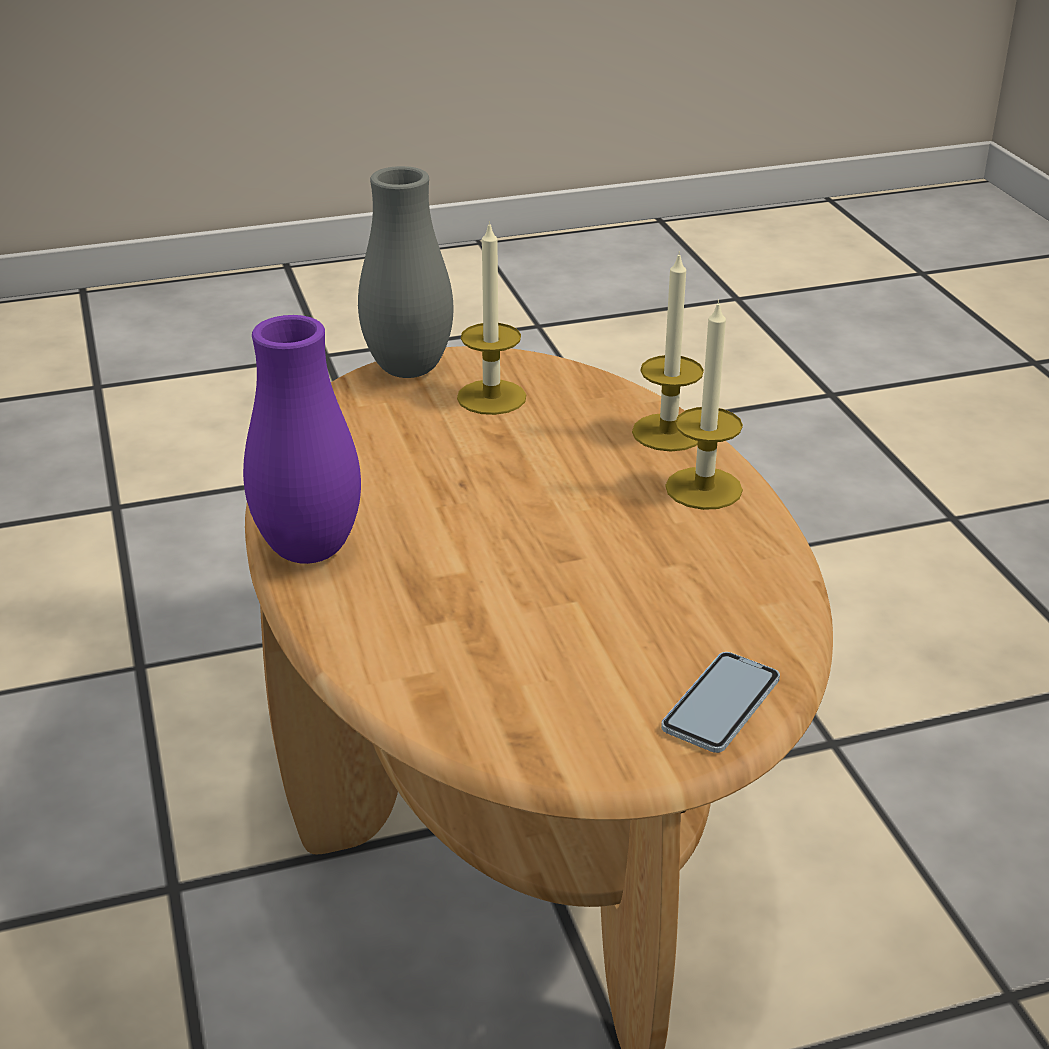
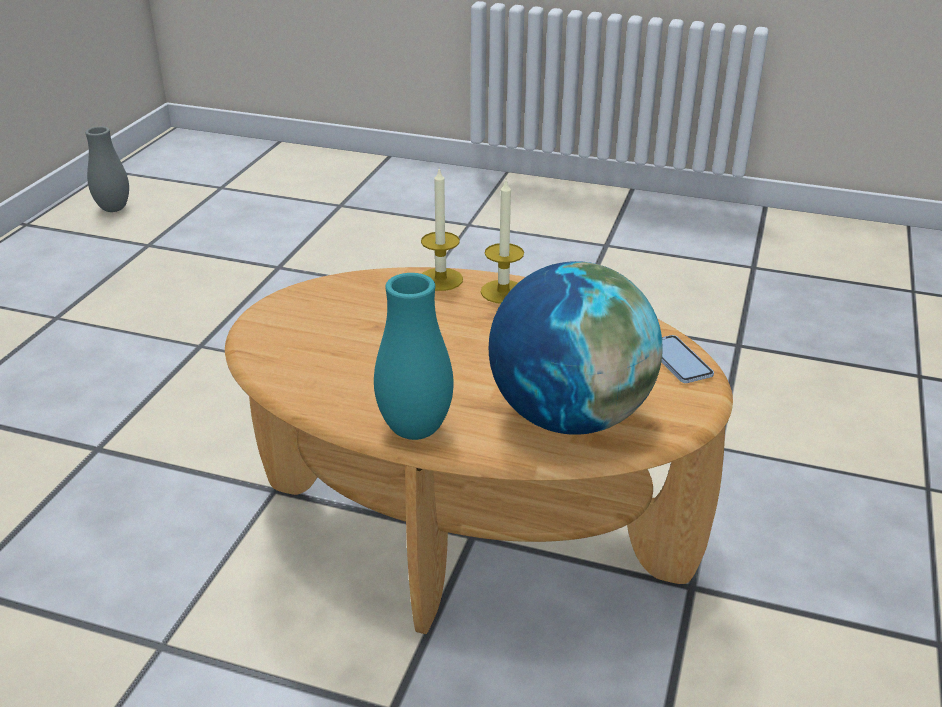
camera: 55 degrees left, 0 degrees up
purple vase [243,315,361,564] -> turquoise vase [374,273,454,440]
grey vase [358,166,454,378] -> grey vase moved to [85,126,129,212]
candle [457,221,526,415] -> none
none -> globe [489,261,663,435]

